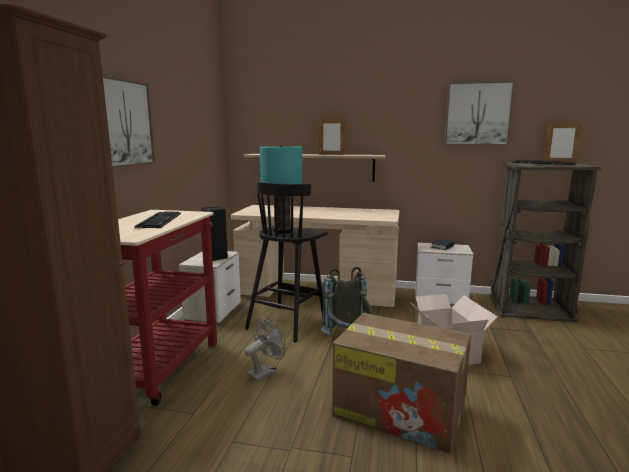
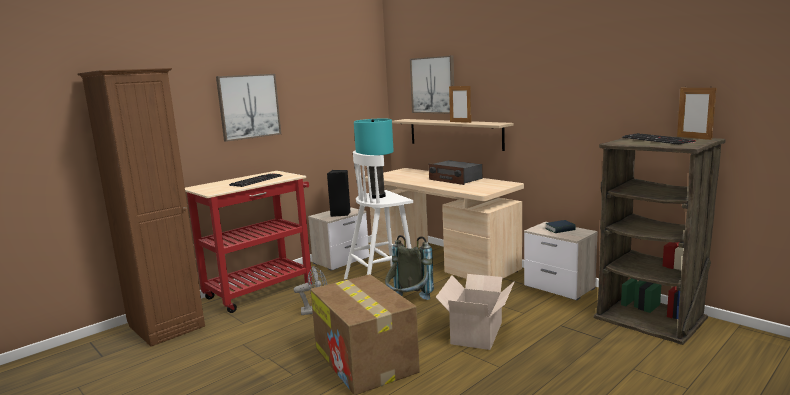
camera: 35 degrees right, 0 degrees up
black stool [245,180,328,342] -> white stool [344,150,413,279]
picture [444,81,515,145] -> picture moved to [410,55,454,114]
none -> radio [429,160,482,185]

